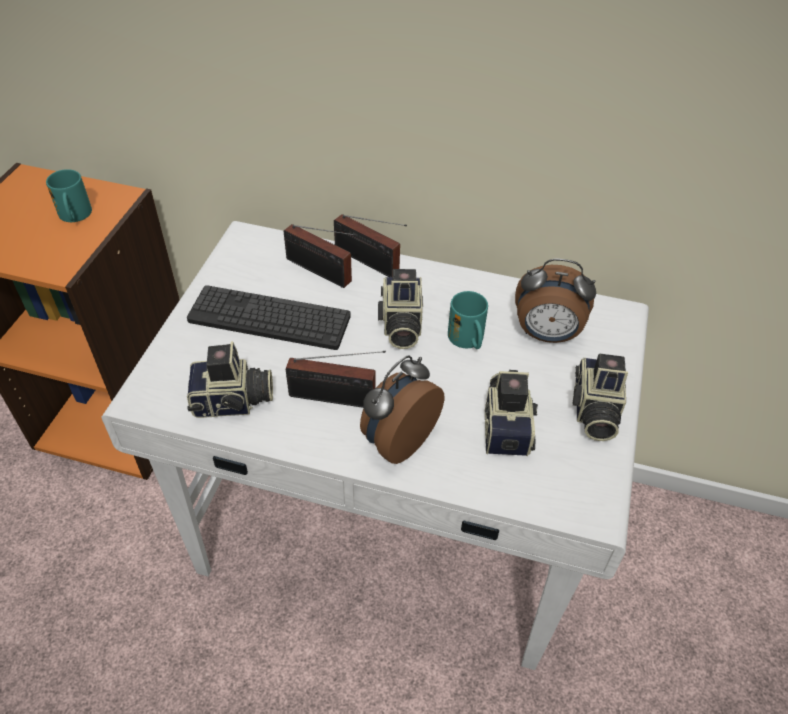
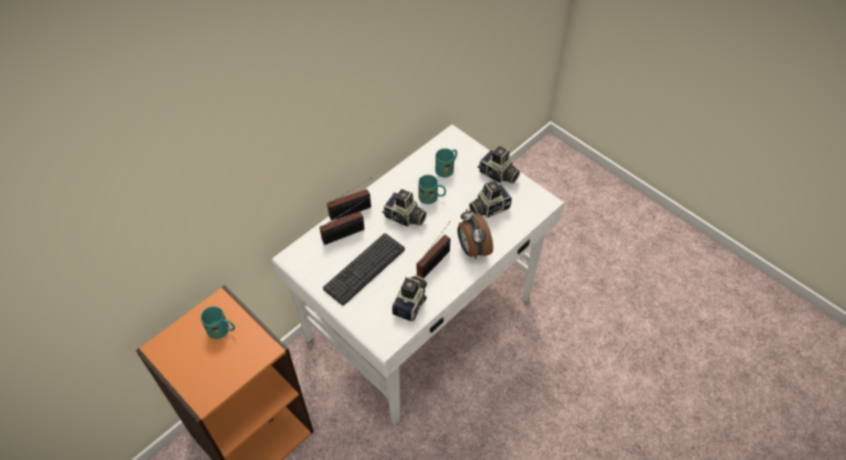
camera: 60 degrees left, 5 degrees up
camera [485,370,538,456] -> camera turned 60 degrees counterclockwise [469,181,512,218]
alarm clock [515,259,596,343] -> turquoise mug [435,148,457,177]

